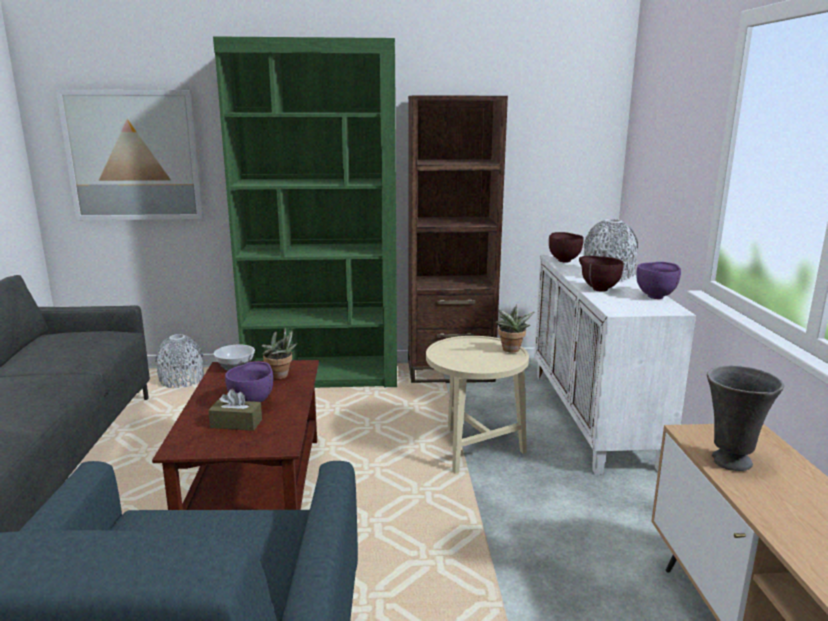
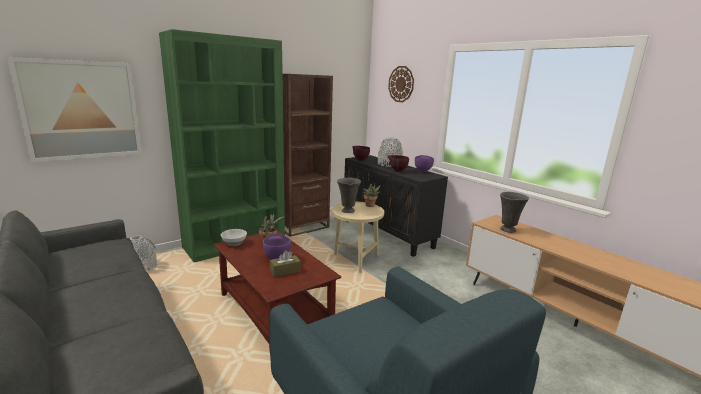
camera: 35 degrees left, 0 degrees up
white cabinet [534,255,696,474] -> black cabinet [344,155,448,257]
none -> grey vase [337,178,361,213]
none -> wall clock [388,66,414,102]

